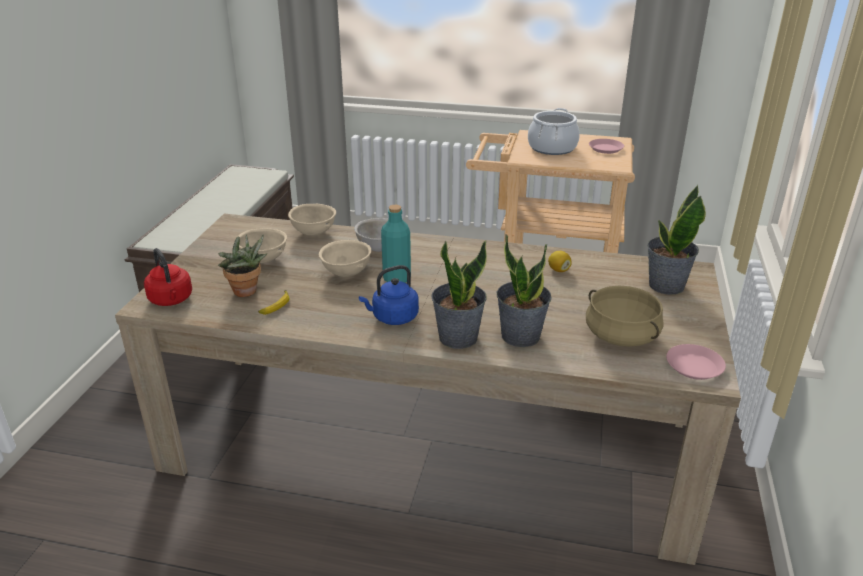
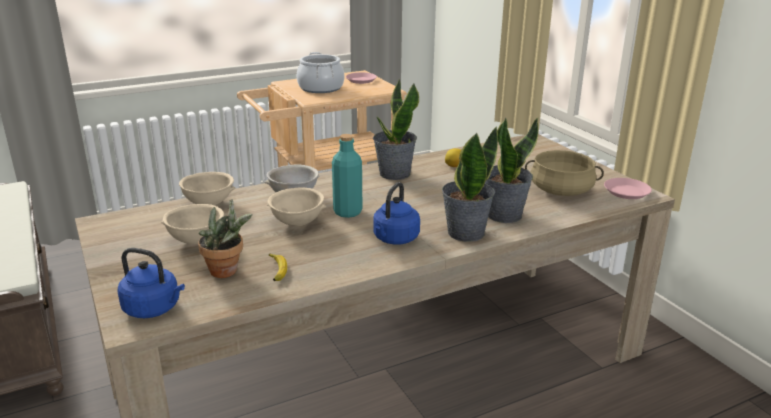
camera: 40 degrees left, 5 degrees down
red kettle [144,248,192,306] -> blue kettle [117,248,185,318]
potted plant [647,185,706,295] -> potted plant moved to [373,79,419,180]

